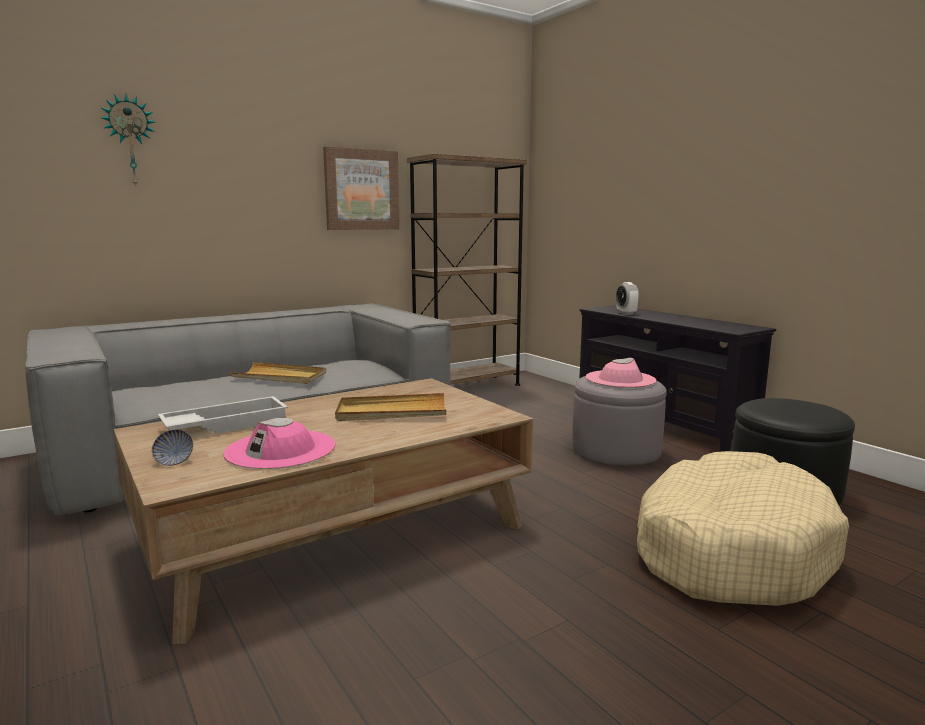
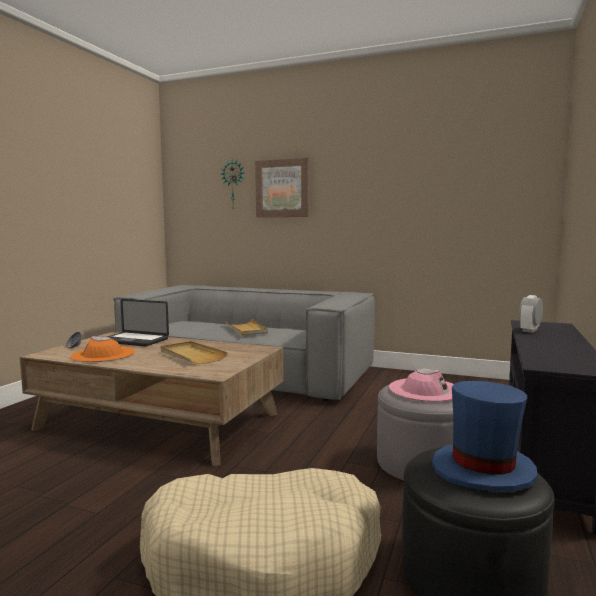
camera: 55 degrees right, 5 degrees down
white tray [158,396,288,434] -> laptop [107,299,169,347]
pink hat [223,418,335,469] -> orange hat [70,336,135,362]
picture [323,147,400,230] -> picture moved to [255,158,309,218]
brown bookcase [407,154,527,386] -> none
none -> blue hat [432,381,538,492]

